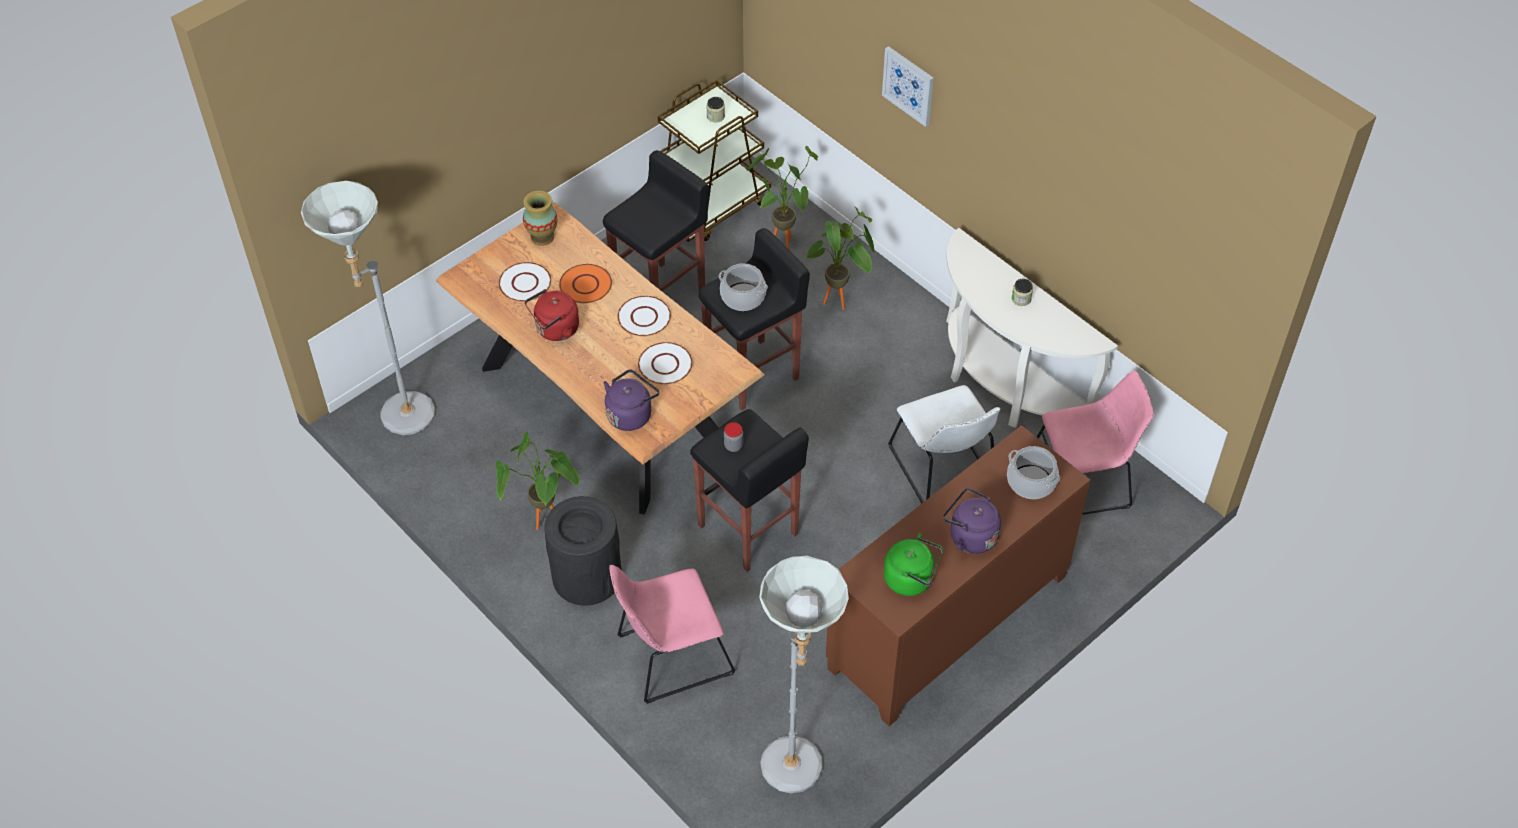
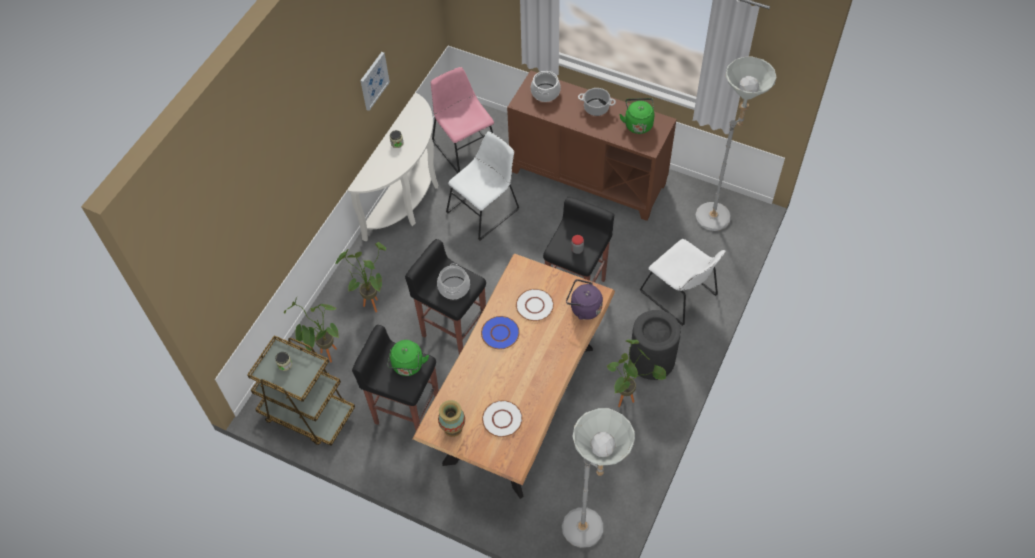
camera: 110 degrees left, 5 degrees up
red kettle [525,289,579,341] -> none
orange plate [559,264,612,303] -> none
pink chair [609,565,735,704] -> white chair [640,239,726,326]
white plate [617,296,671,336] -> blue plate [481,316,520,349]
picture [882,46,934,127] -> picture moved to [360,52,390,111]
purple kettle [943,488,1001,554] -> cooking pot [578,88,616,116]
none -> green kettle [387,340,429,376]

